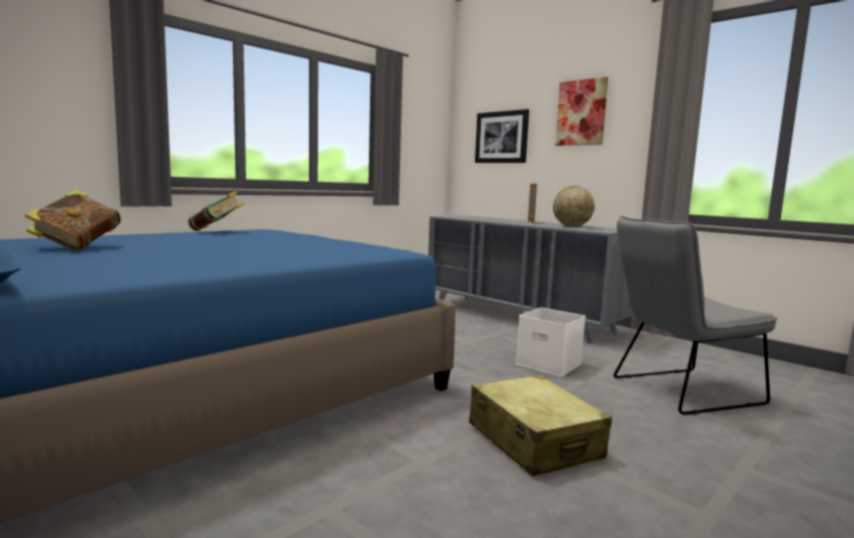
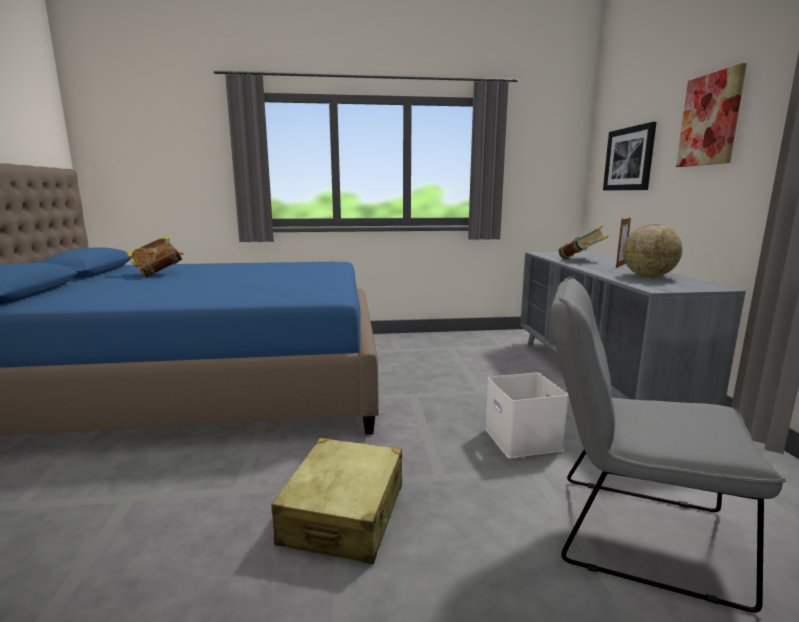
camera: 40 degrees right, 5 degrees up
book [188,191,244,231] -> book moved to [558,226,609,259]

